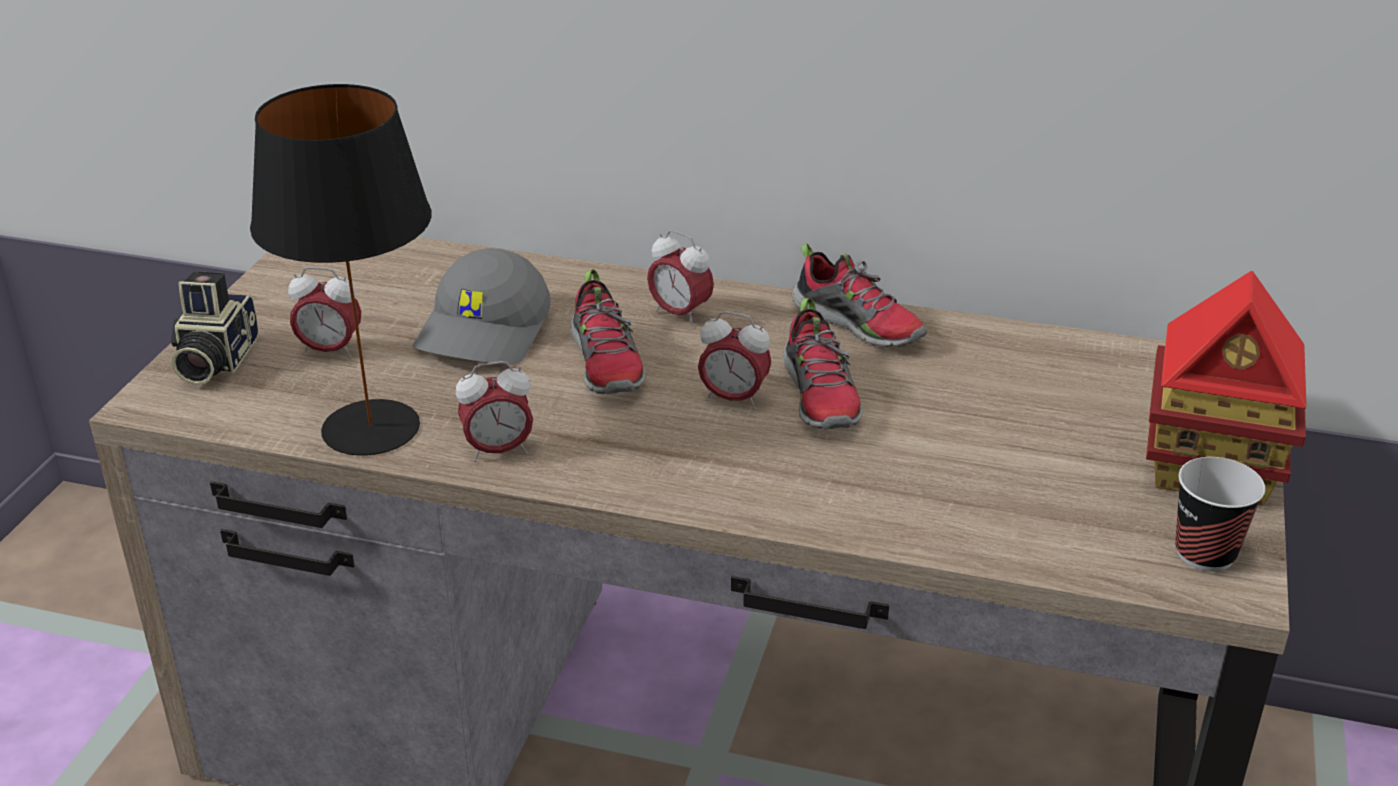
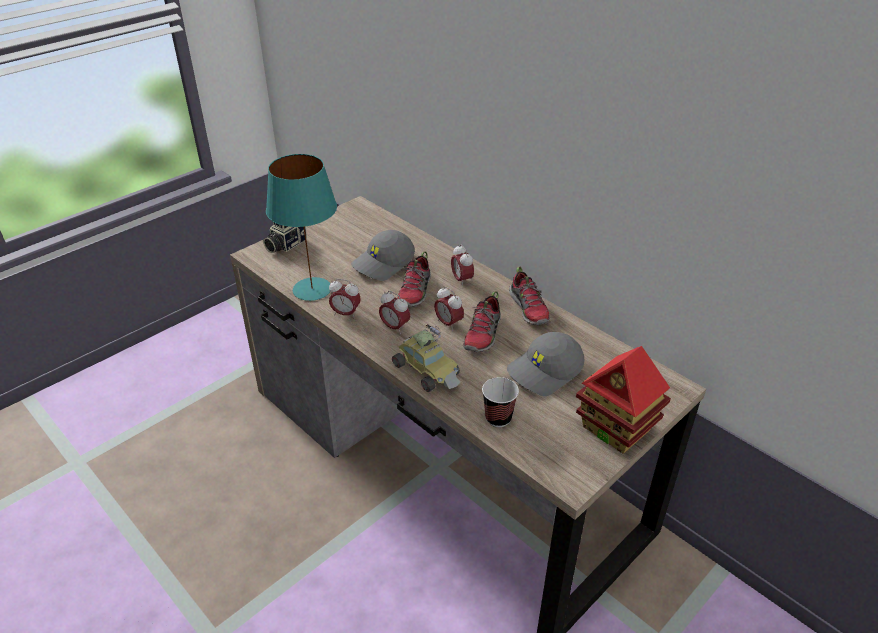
camera: 30 degrees right, 5 degrees up
black table lamp [250,84,431,456] -> turquoise table lamp [266,154,337,301]
alarm clock [288,267,362,358] -> alarm clock moved to [379,291,410,334]
cup [1175,457,1265,572] -> cup moved to [482,377,519,427]
none -> toy car [392,324,460,392]
none -> grey cap [507,332,585,396]

